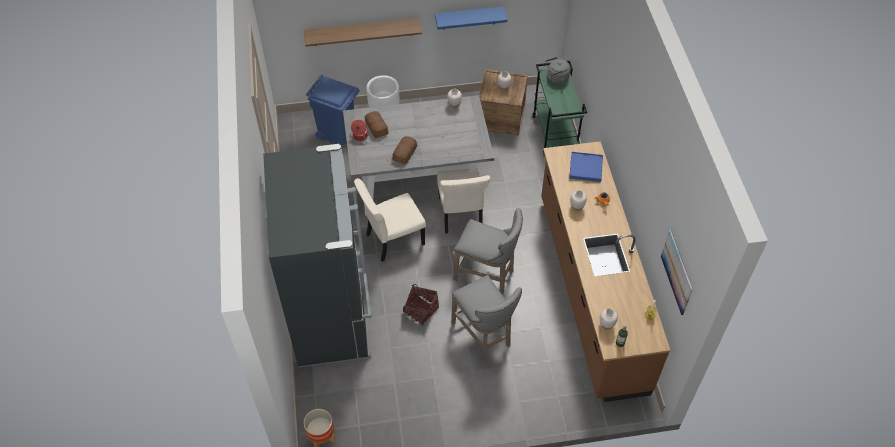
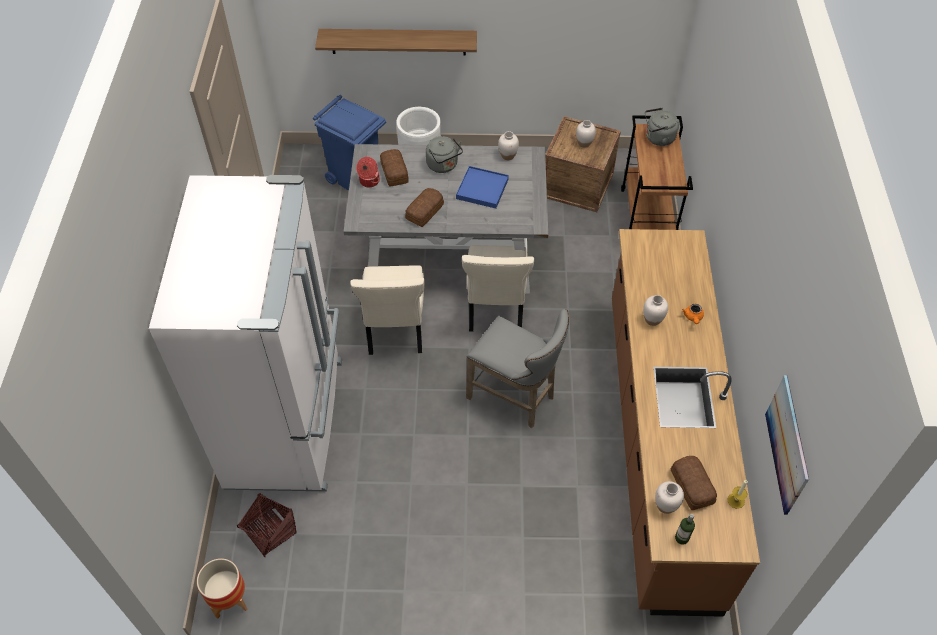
camera: 10 degrees right, 0 degrees up
black fridge [263,144,372,367] -> white fridge [149,175,342,492]
beige chair [354,178,426,262] -> beige chair turned 75 degrees counterclockwise [350,265,425,355]
basket [403,284,439,326] -> basket moved to [236,493,297,557]
blue shelf [435,6,508,30] -> none
grey stool [451,275,522,361] -> none
green cart [532,61,587,156] -> brown cart [621,115,693,230]
blue tray [569,152,603,182] -> blue tray moved to [456,166,509,209]
none -> grey kettle [426,136,463,173]
none -> bread [671,456,717,510]

